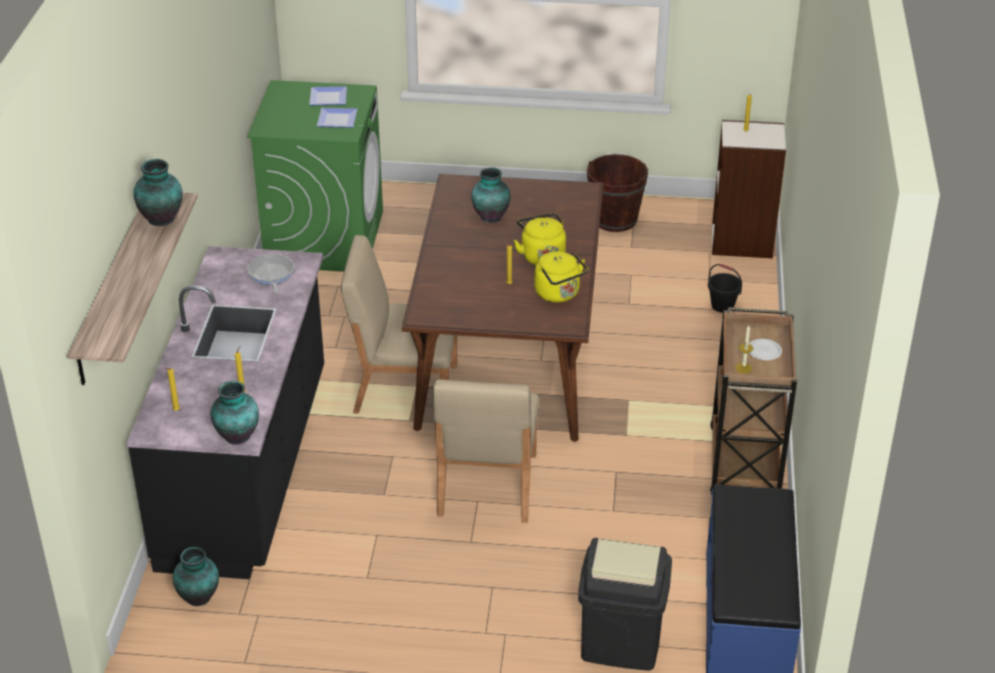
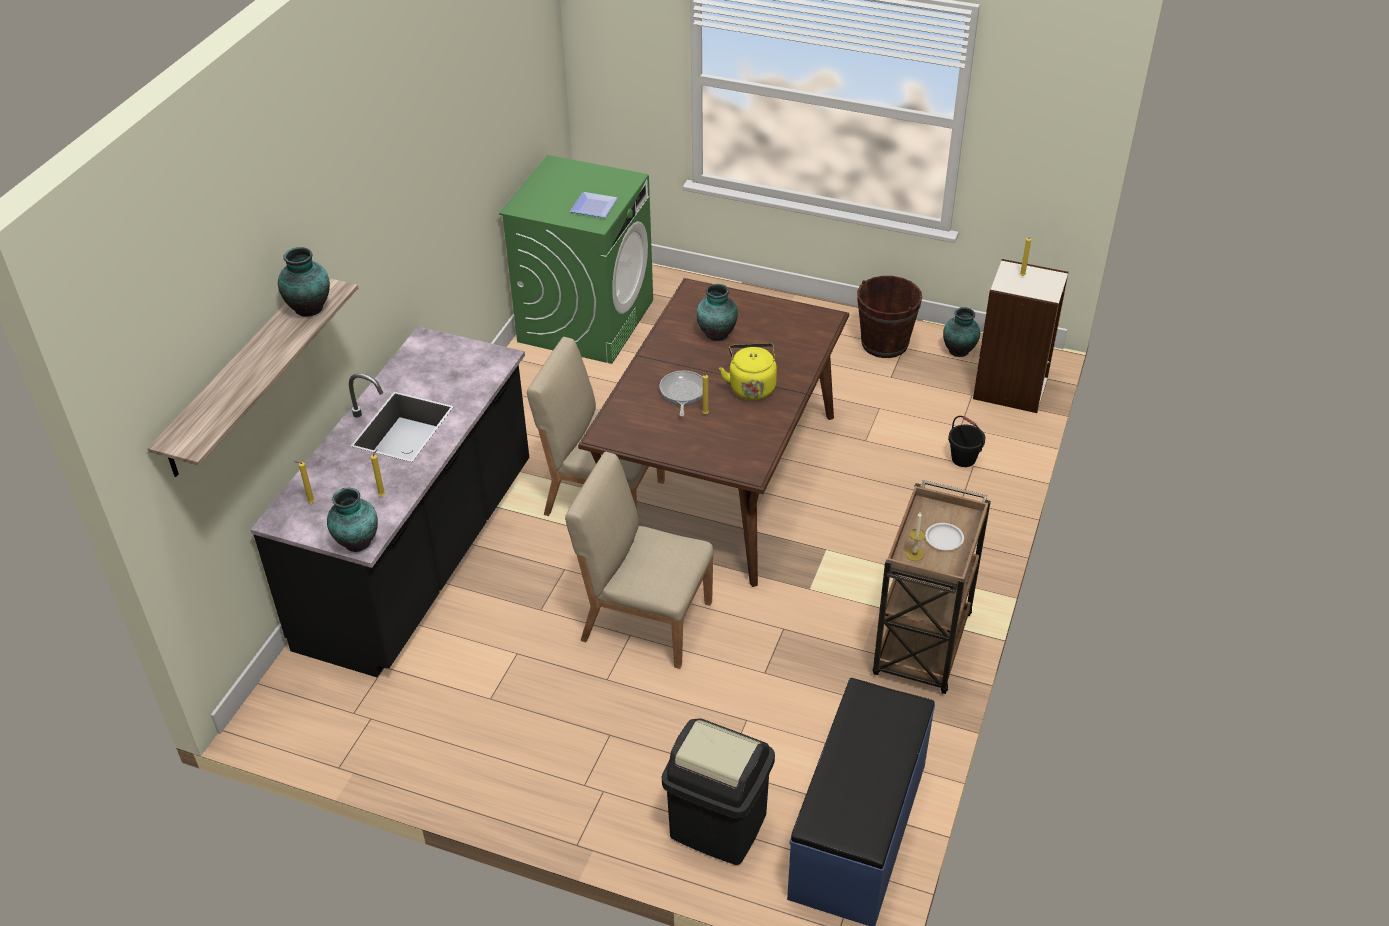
camera: 15 degrees right, 5 degrees up
vase [173,547,219,606] -> vase moved to [943,307,980,357]
frying pan [247,254,294,294] -> frying pan moved to [659,371,703,416]
plate [309,86,347,105] -> none
beige chair [433,379,539,523] -> beige chair turned 90 degrees clockwise [565,452,714,669]
yellow kettle [534,252,588,302] -> none

